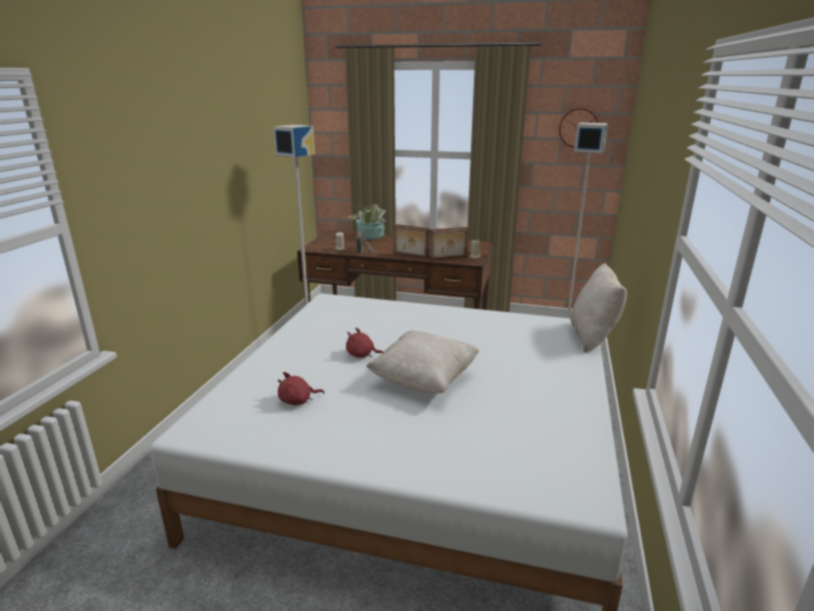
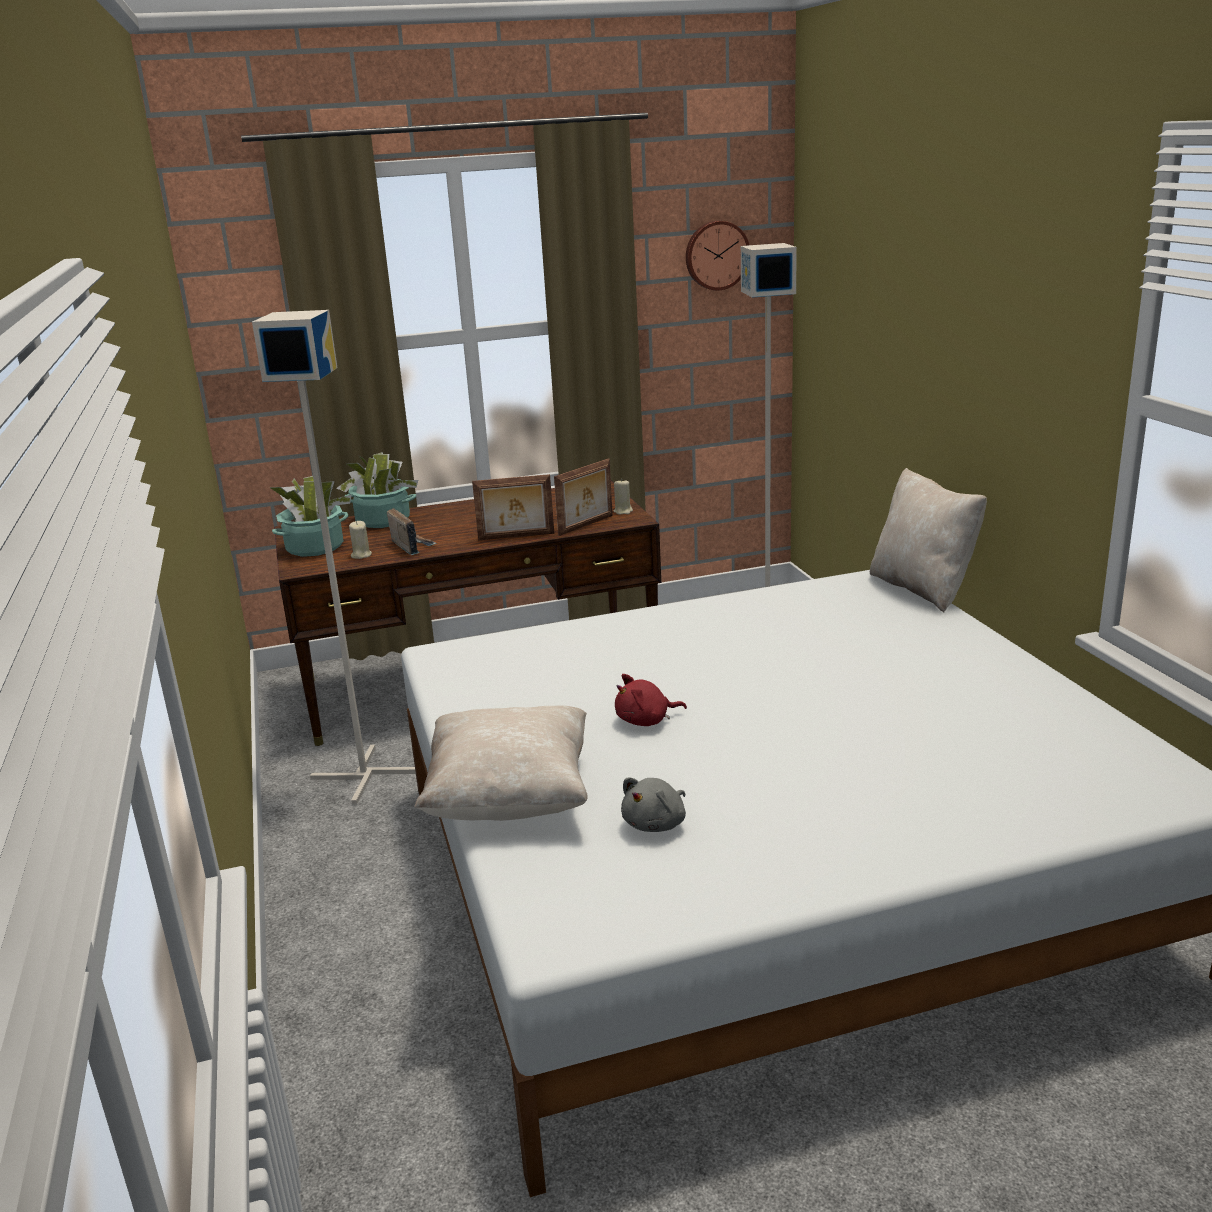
camera: 30 degrees left, 0 degrees up
red plush toy [278,372,325,405] -> grey plush toy [621,777,686,832]
beige pillow [366,330,480,393] -> beige pillow moved to [414,705,588,821]
none -> potted plant [269,476,352,557]

